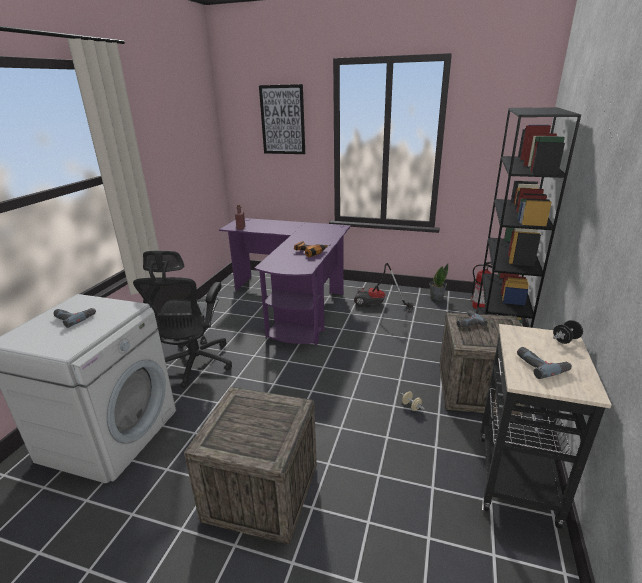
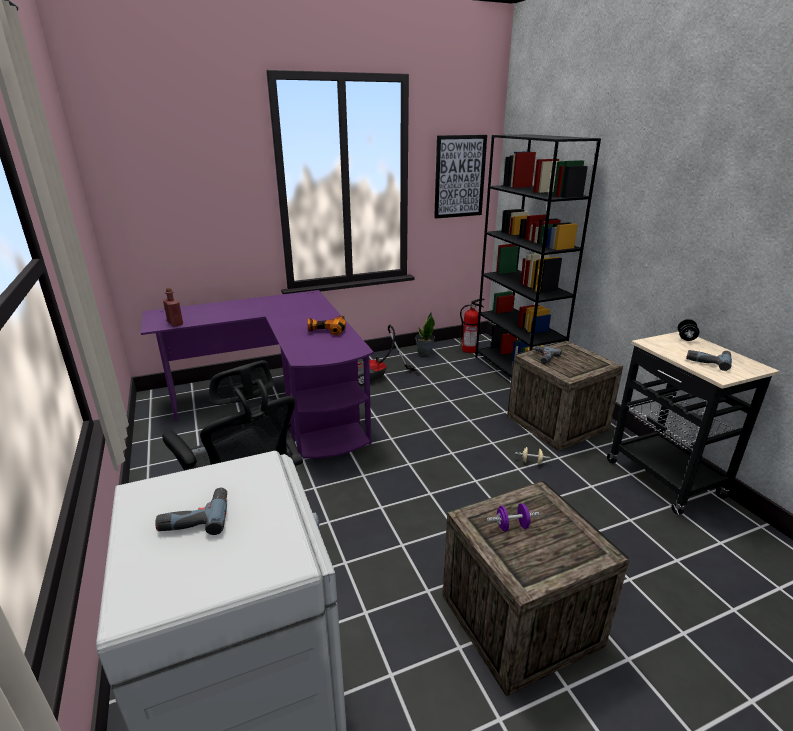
camera: 40 degrees left, 0 degrees up
picture [259,84,305,154] -> picture moved to [434,135,487,219]
none -> purple dumbbell [487,503,540,532]

